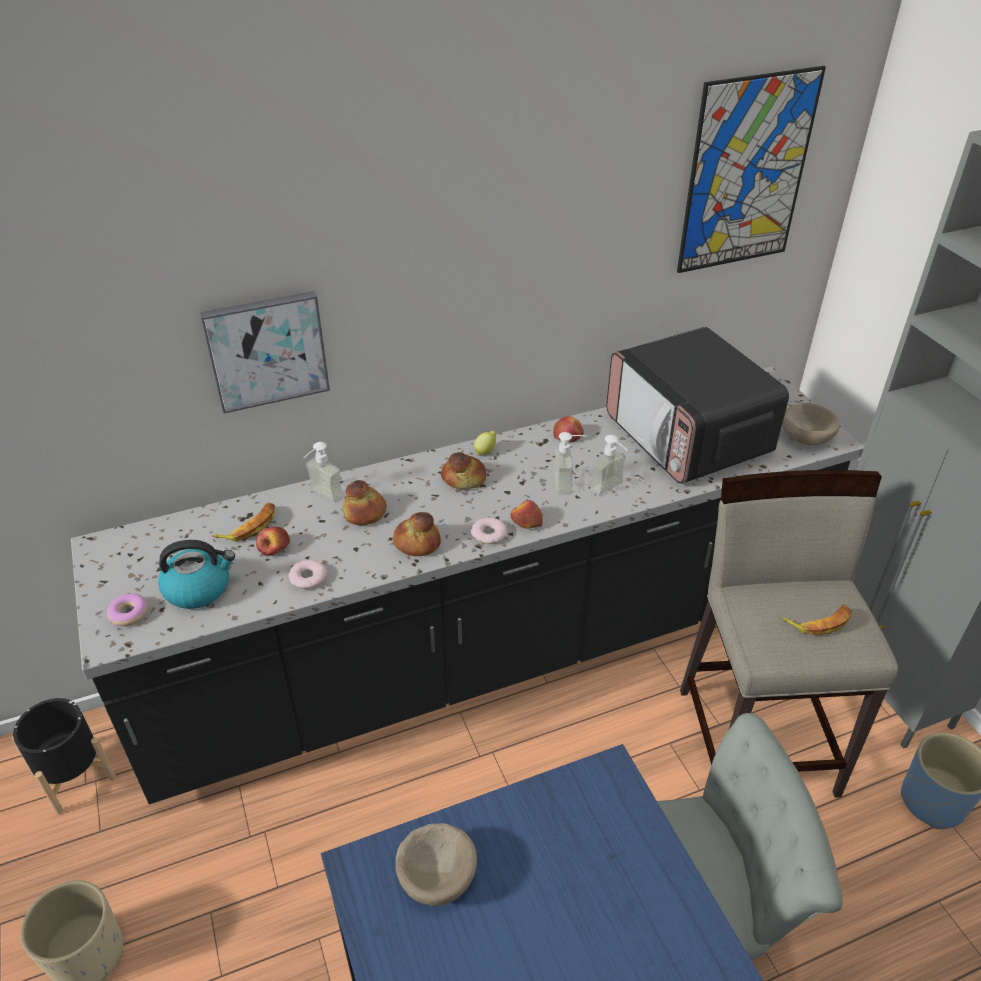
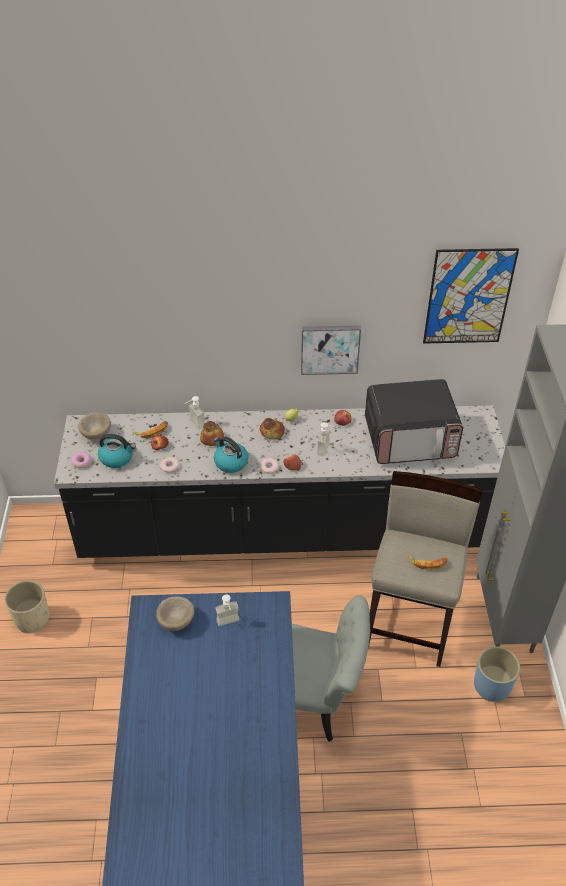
camera: 20 degrees right, 5 degrees up
black planter [12,698,116,815] -> none
picture [200,291,330,413] -> picture moved to [301,325,361,375]
bread [393,512,441,556] -> kettle [214,437,248,473]
soap dispenser [590,435,628,496] -> soap dispenser moved to [215,595,239,626]
microwave [606,327,789,484] -> microwave turned 90 degrees counterclockwise [365,379,463,464]
beige bowl [782,403,840,446] -> beige bowl moved to [78,413,111,440]

